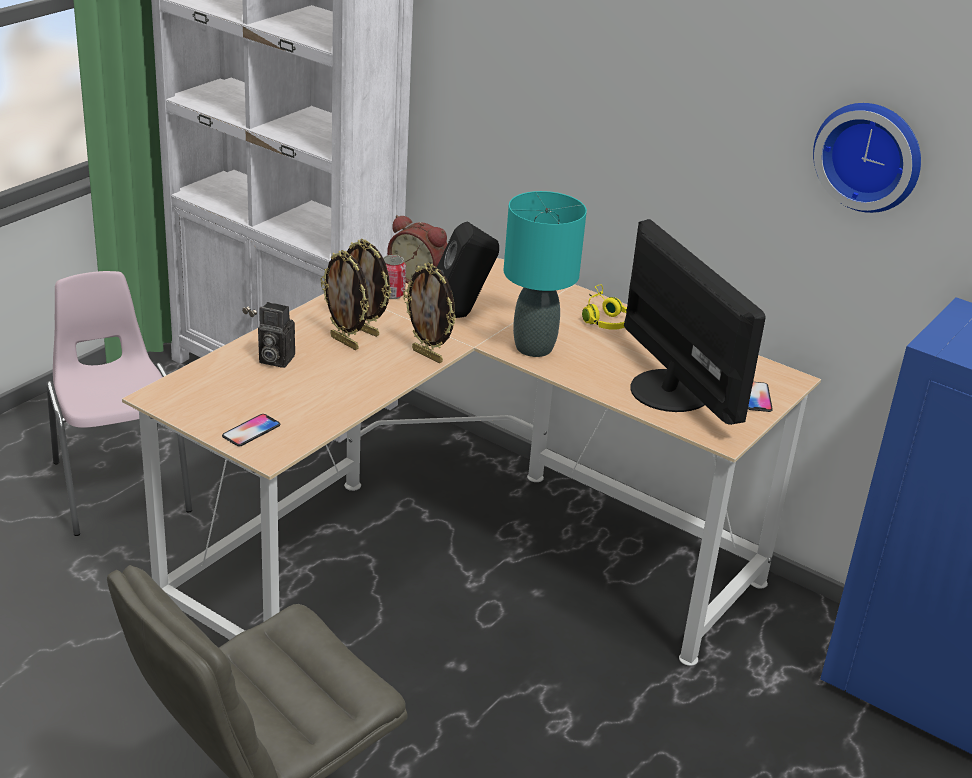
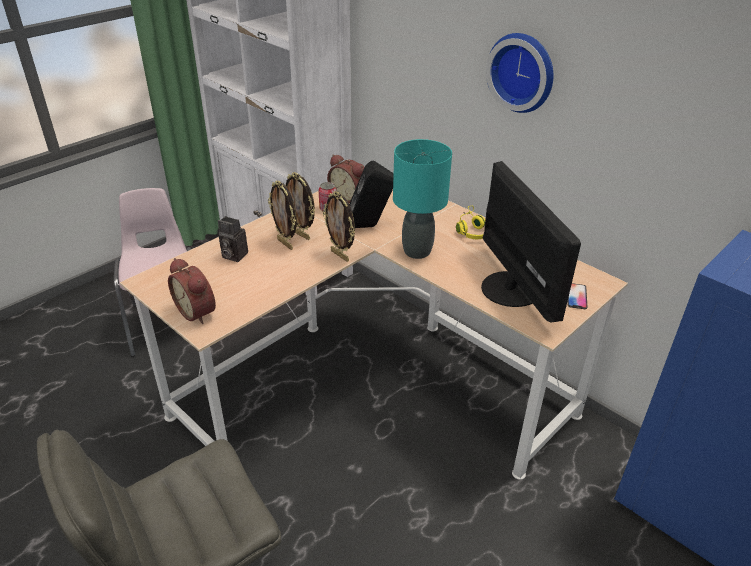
camera: 10 degrees right, 5 degrees up
phone [222,414,280,446] -> alarm clock [168,258,216,324]
wall clock [813,103,921,213] -> wall clock moved to [486,33,553,113]

